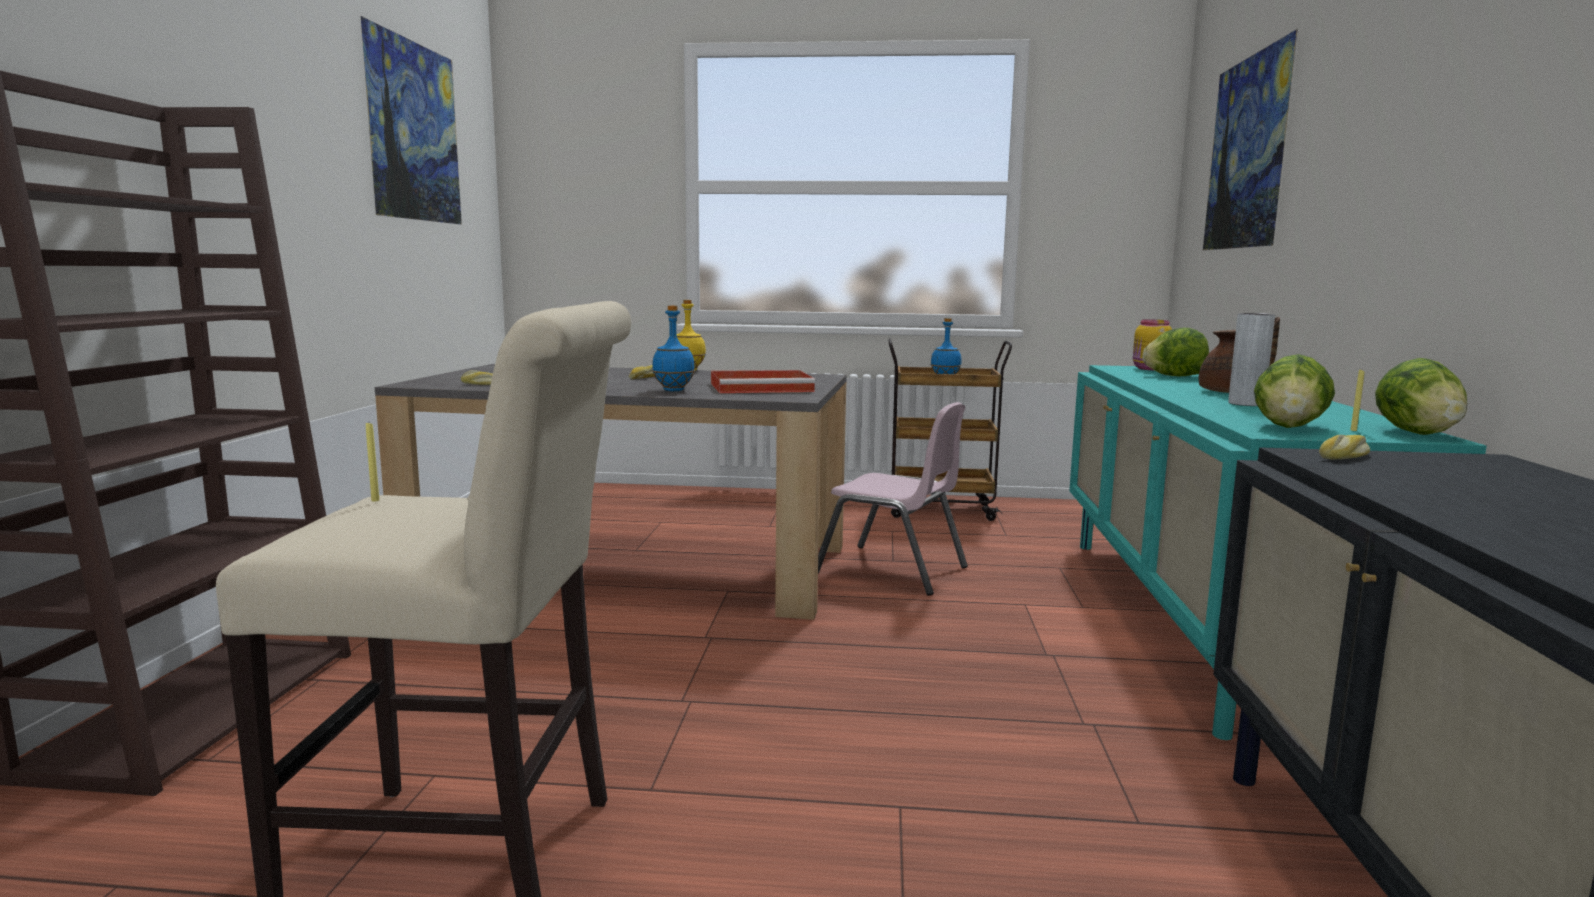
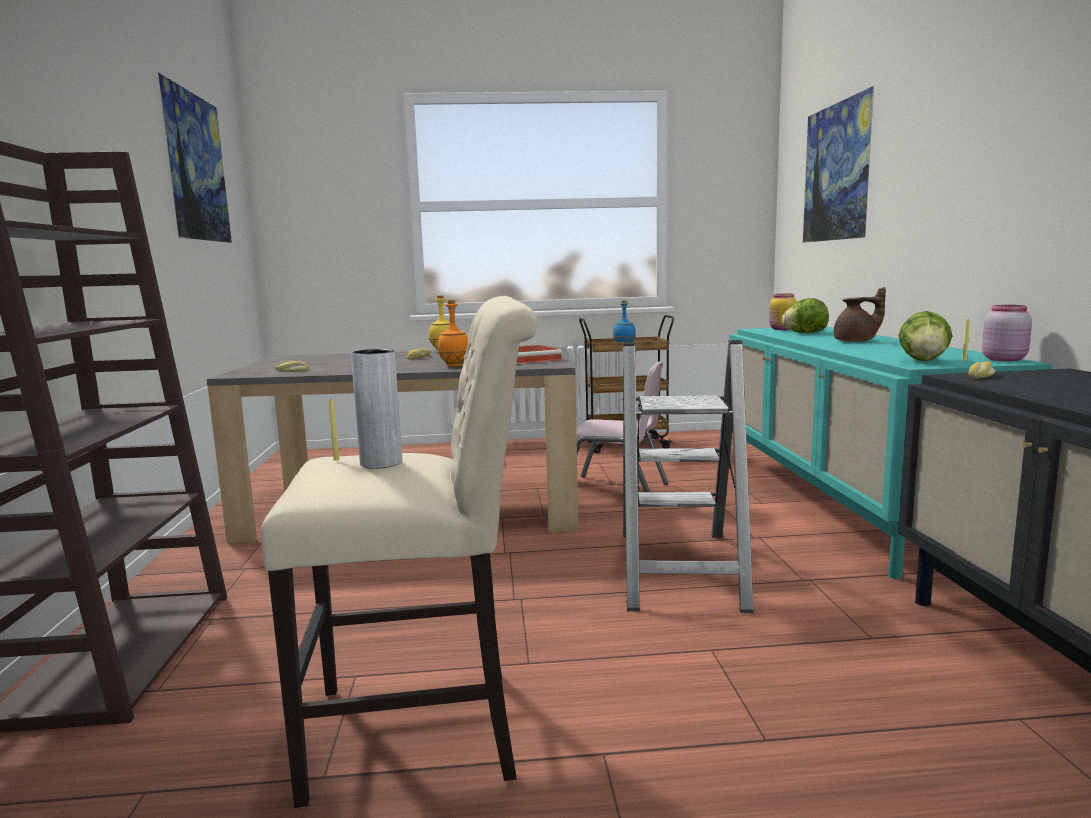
camera: 10 degrees left, 0 degrees up
blue bottle [652,305,695,391] -> orange bottle [437,300,468,367]
grey vase [1228,313,1275,406] -> grey vase moved to [351,349,402,469]
lettuce [1375,358,1467,435] -> pink jar [982,305,1032,361]
none -> grey step ladder [622,340,754,613]

